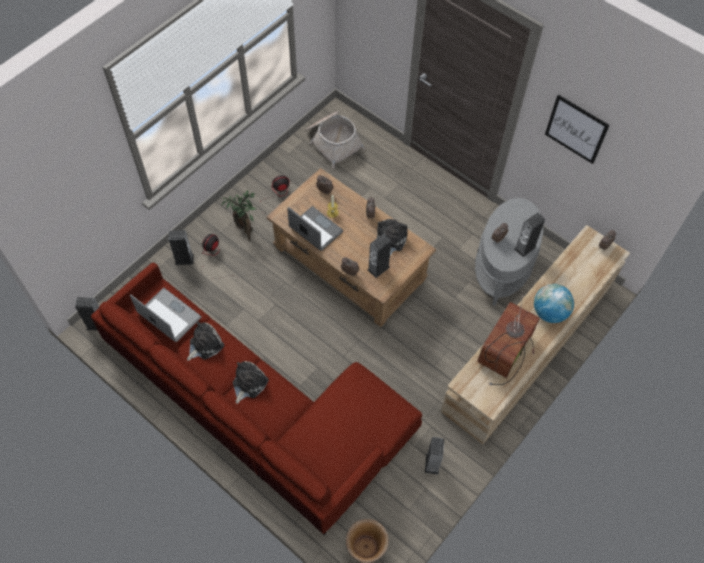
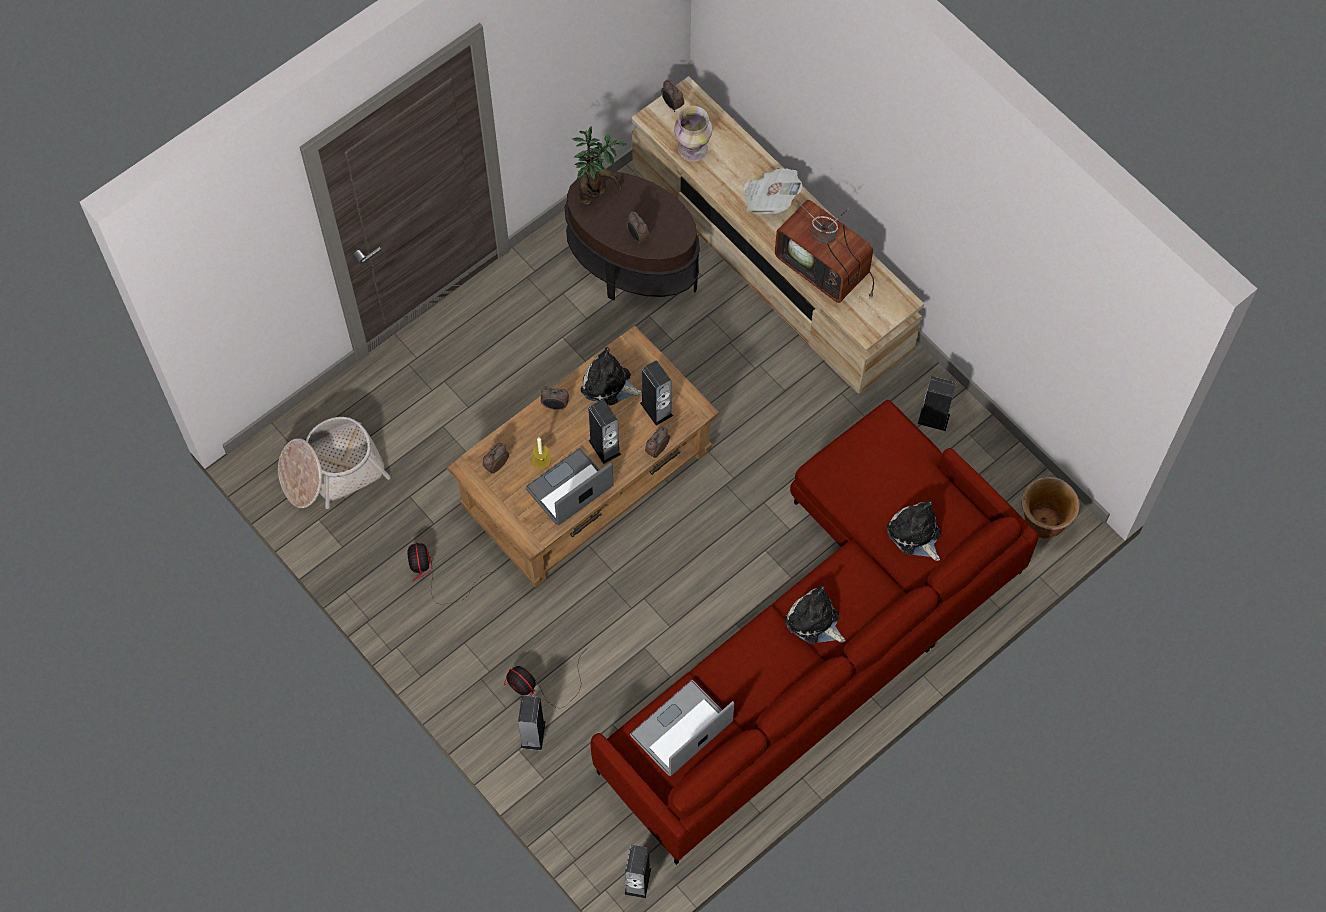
camera: 80 degrees left, 5 degrees up
plush toy [187,321,225,361] -> plush toy moved to [887,500,941,561]
potted plant [221,190,256,242] -> potted plant moved to [572,127,626,205]
grey side table [475,198,543,306] -> brown side table [565,172,700,300]
speaker [514,212,545,257] -> speaker moved to [588,399,621,464]
globe [534,284,574,323] -> newspaper [744,167,802,214]
picture [545,95,610,164] -> none
none -> vase [674,106,712,162]

